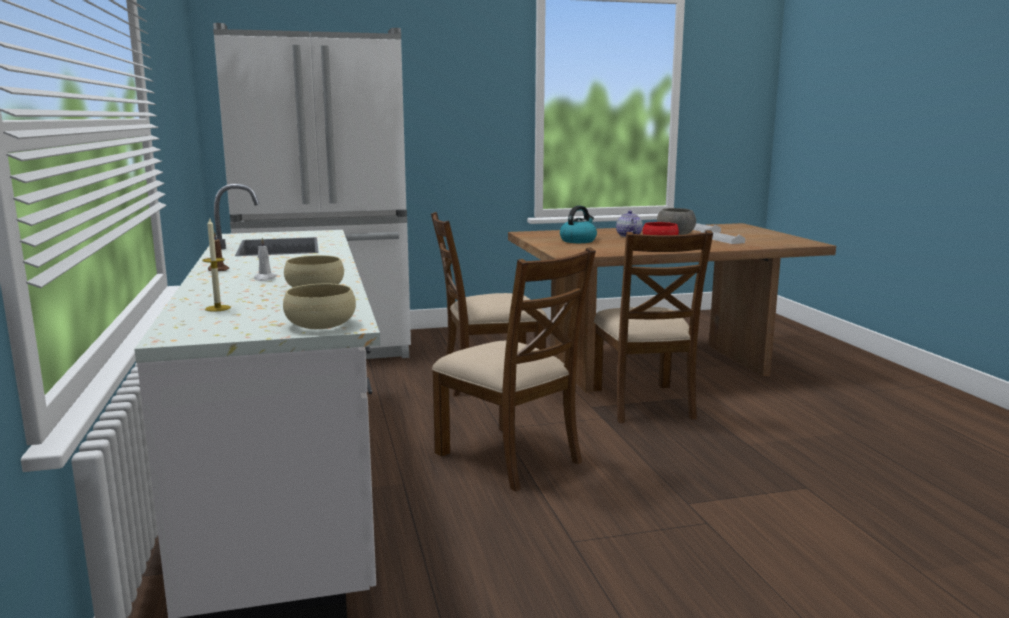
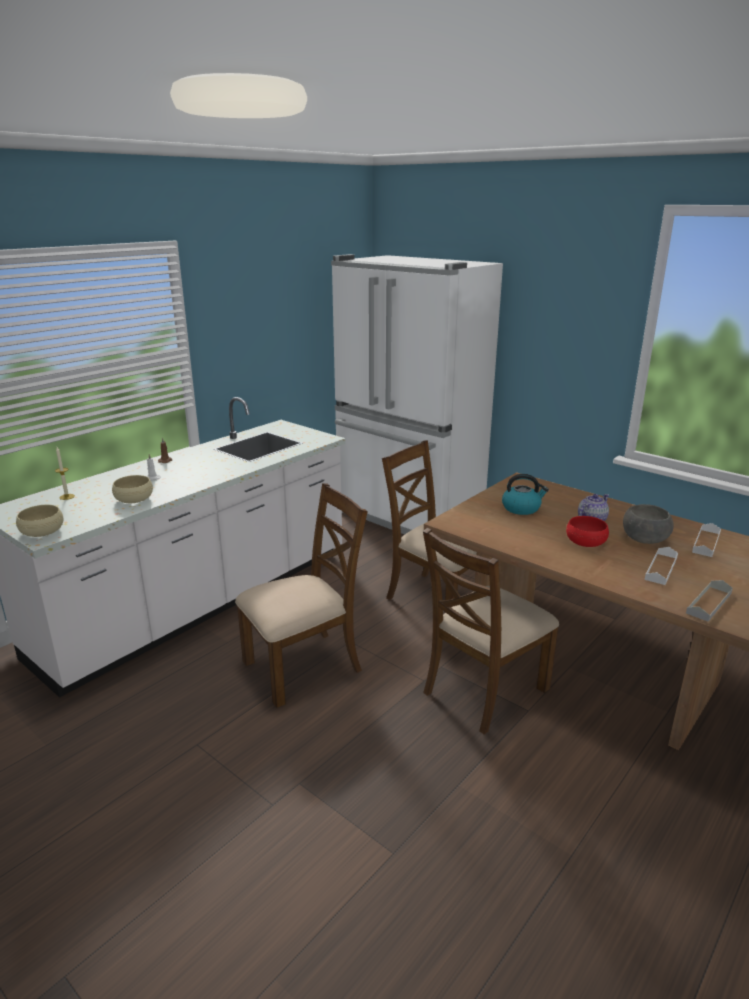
camera: 55 degrees right, 10 degrees up
brown chair [432,248,596,491] -> brown chair turned 135 degrees counterclockwise [235,483,368,708]
none -> grey tray [686,580,733,622]

